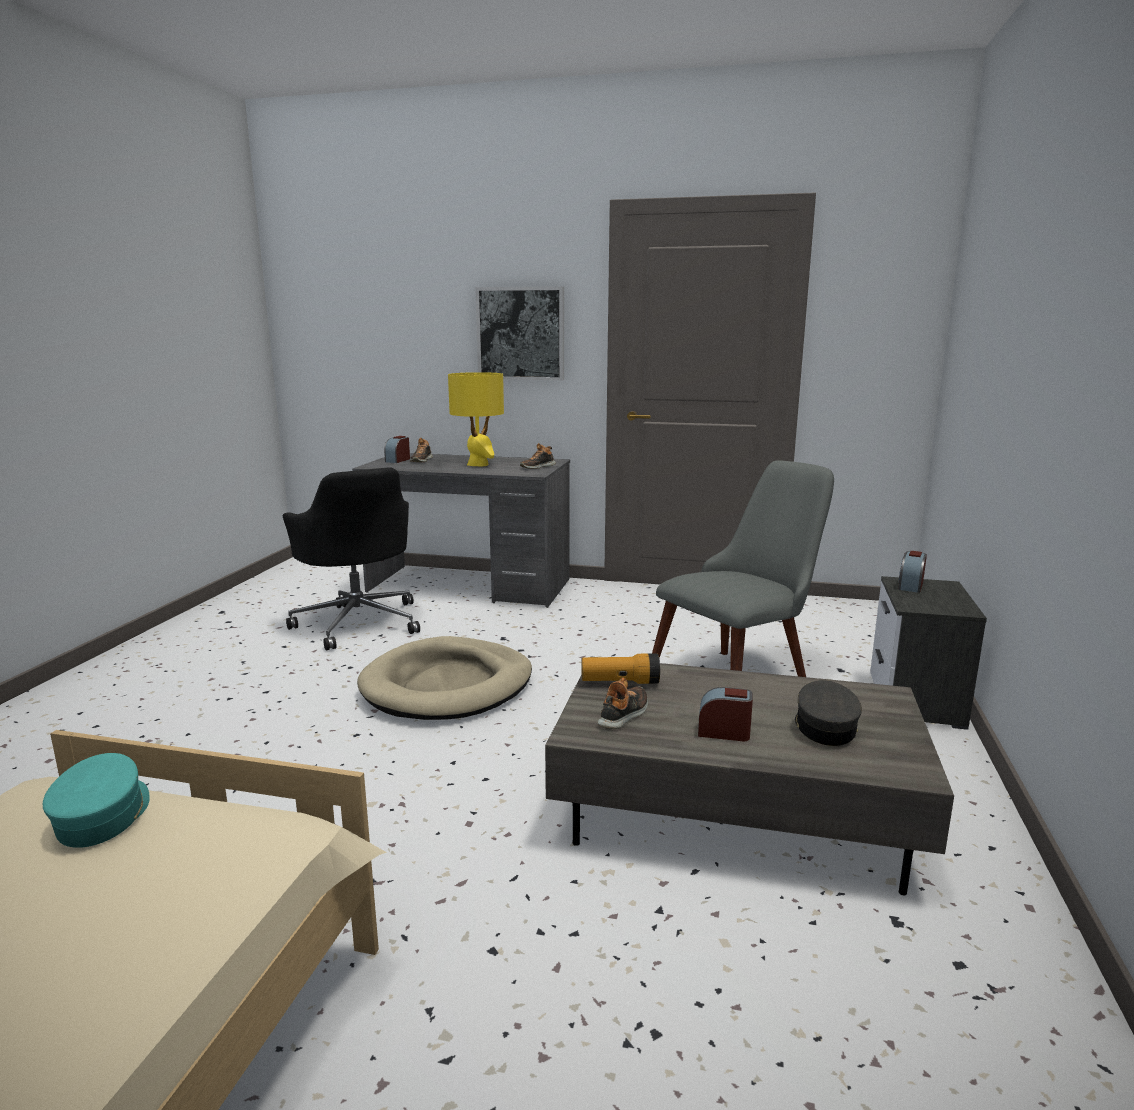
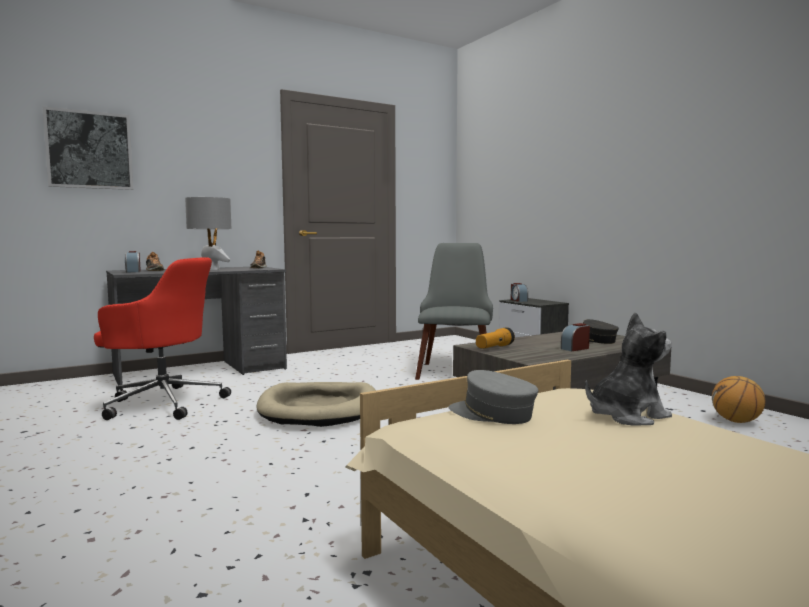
camera: 45 degrees left, 10 degrees down
turquoise cap [43,753,150,848] -> grey cap [449,370,538,424]
black office chair [283,467,420,651] -> red office chair [94,257,231,420]
yellow table lamp [448,372,504,466] -> grey table lamp [185,197,231,270]
picture [475,286,564,380] -> picture moved to [42,106,134,190]
shoe [597,678,648,729] -> none
none -> plush toy [585,312,672,426]
none -> basketball [712,376,765,423]

